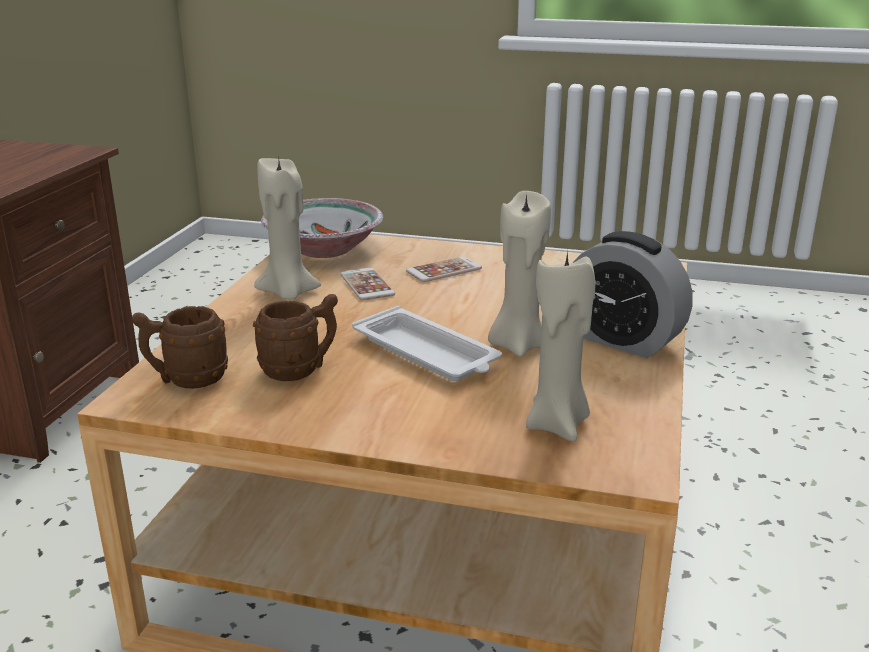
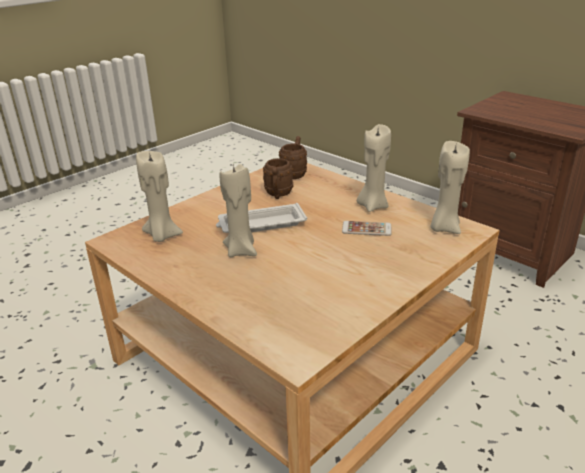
camera: 120 degrees right, 5 degrees up
bowl [261,198,383,258] -> beige candle [430,141,470,234]
phone [406,256,482,282] -> none
alarm clock [572,231,692,358] -> none

